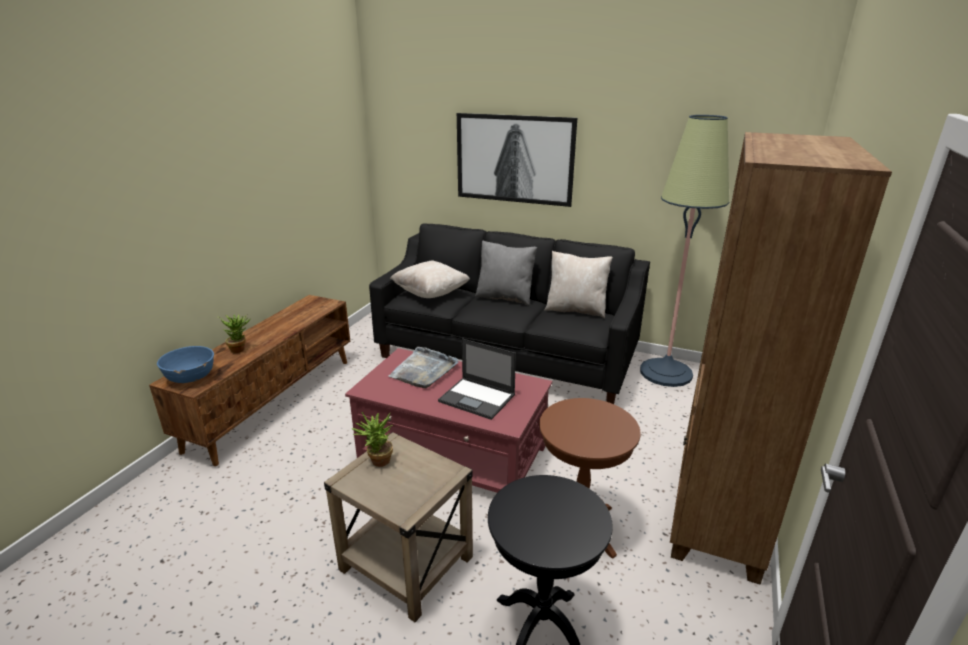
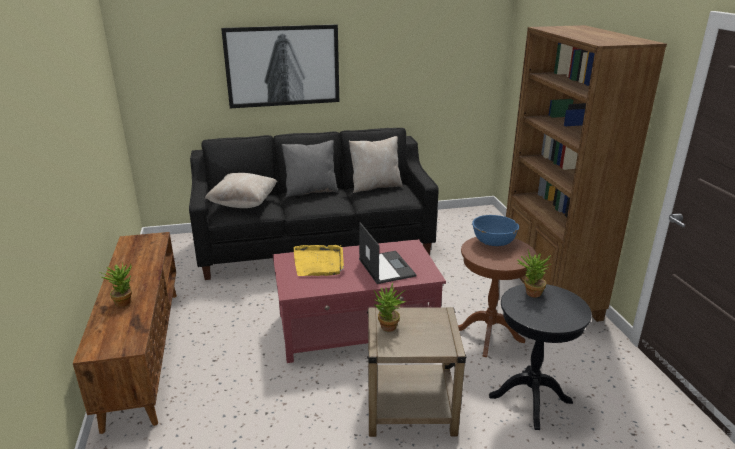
camera: 35 degrees left, 0 degrees up
blue bowl [157,346,214,383] -> blue bowl moved to [472,215,519,246]
grey tray [389,347,459,388] -> yellow tray [293,245,344,276]
laptop [438,338,516,420] -> laptop turned 105 degrees counterclockwise [359,222,417,284]
floor lamp [640,115,729,387] -> none
none -> potted plant [517,249,551,298]

